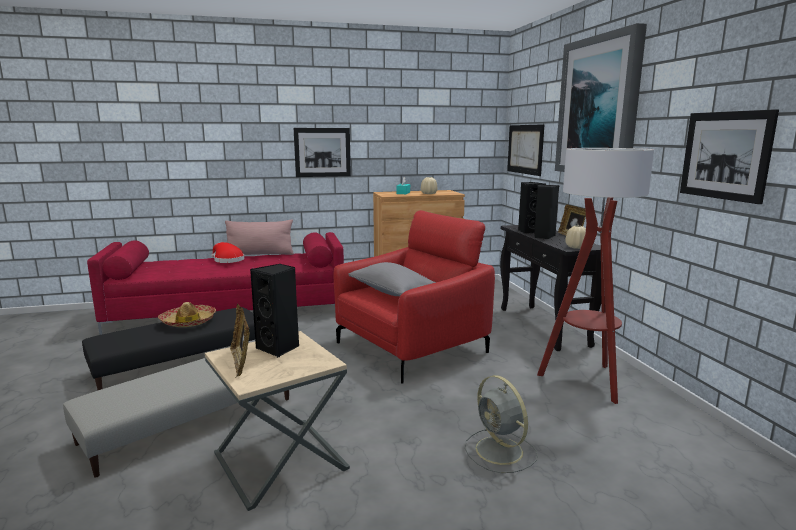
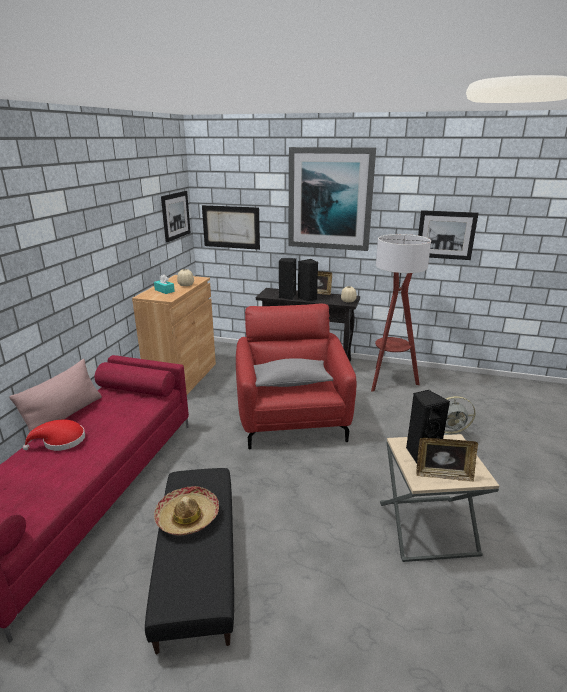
camera: 60 degrees left, 10 degrees up
grey ottoman [63,358,289,478] -> none
picture [294,128,351,177] -> picture moved to [161,191,191,243]

